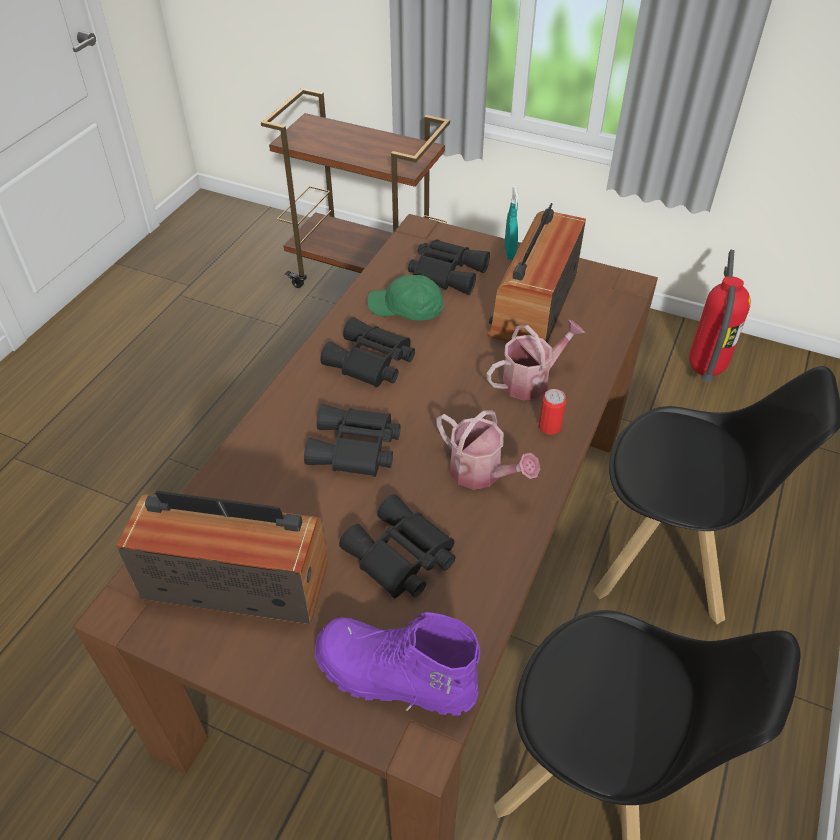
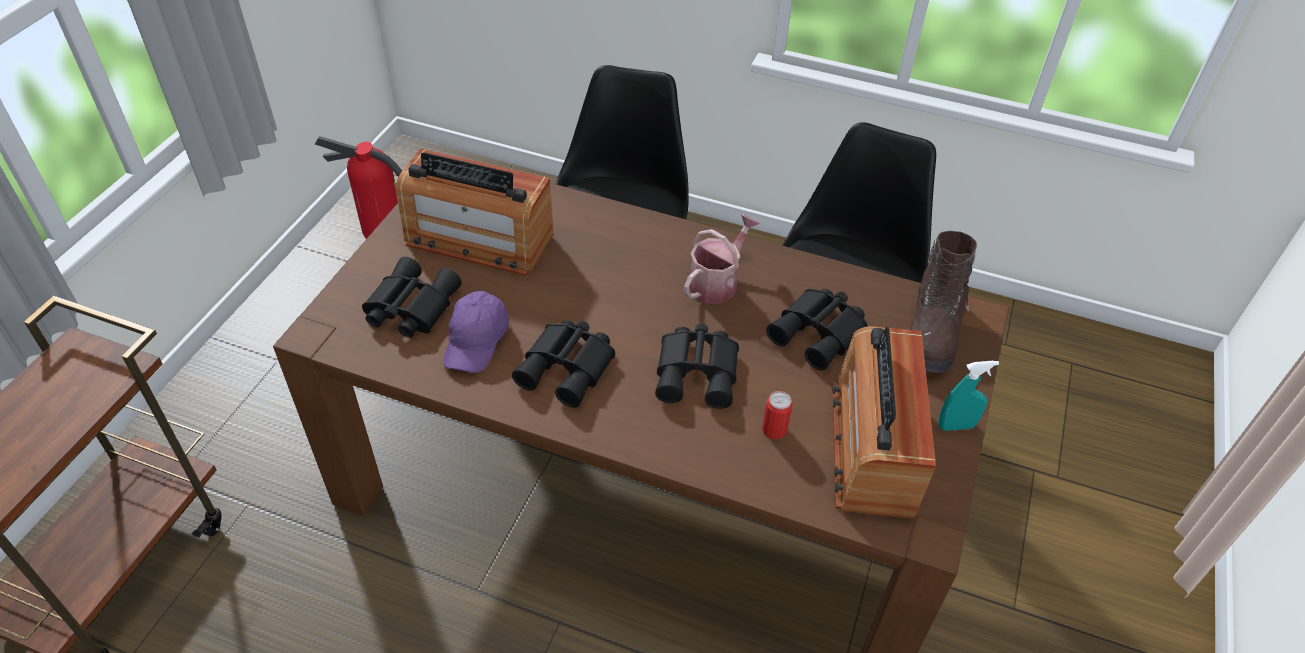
camera: 95 degrees left, 0 degrees up
purple boot [315,612,481,716] -> brown boot [909,231,977,373]
green cap [367,274,443,321] -> purple cap [443,291,509,373]
watering can [487,320,585,400] -> none
turquoise spray bottle [504,187,519,260] -> turquoise spray bottle moved to [938,361,999,431]
can [539,389,566,435] -> can moved to [762,391,792,439]

